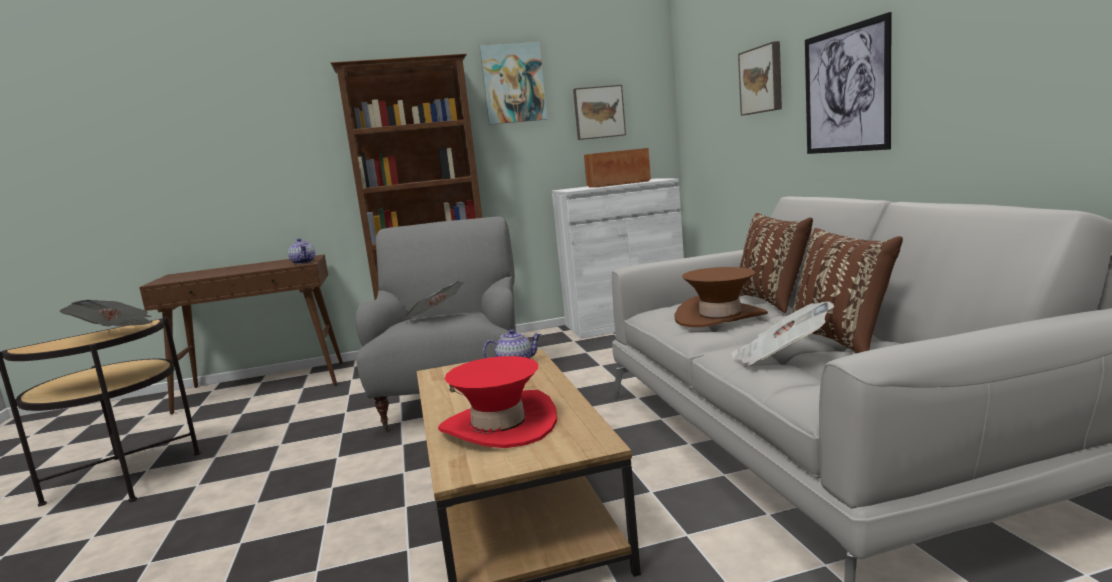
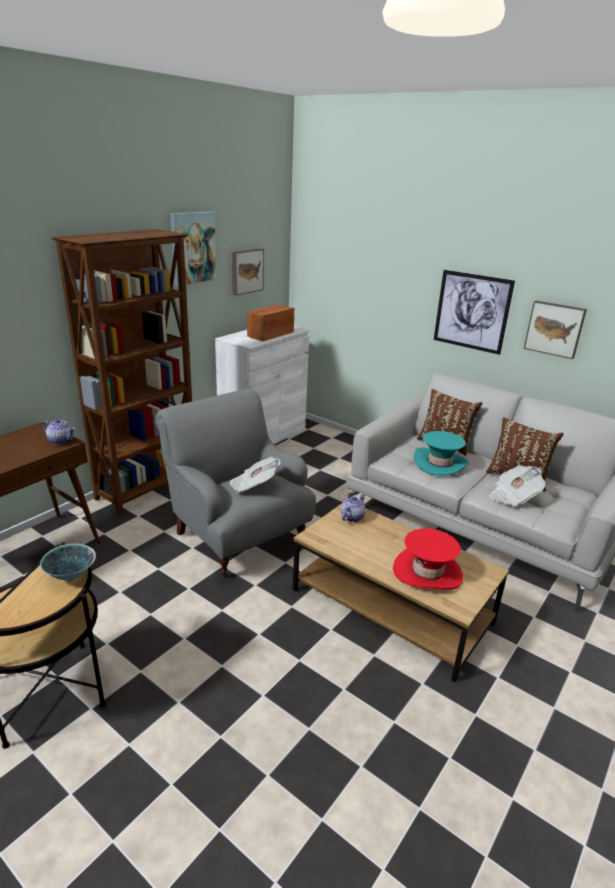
camera: 40 degrees left, 15 degrees up
newspaper [60,300,153,326] -> bowl [40,544,96,582]
brown hat [675,267,768,327] -> turquoise hat [414,431,468,476]
picture [738,41,782,116] -> picture moved to [524,301,587,359]

